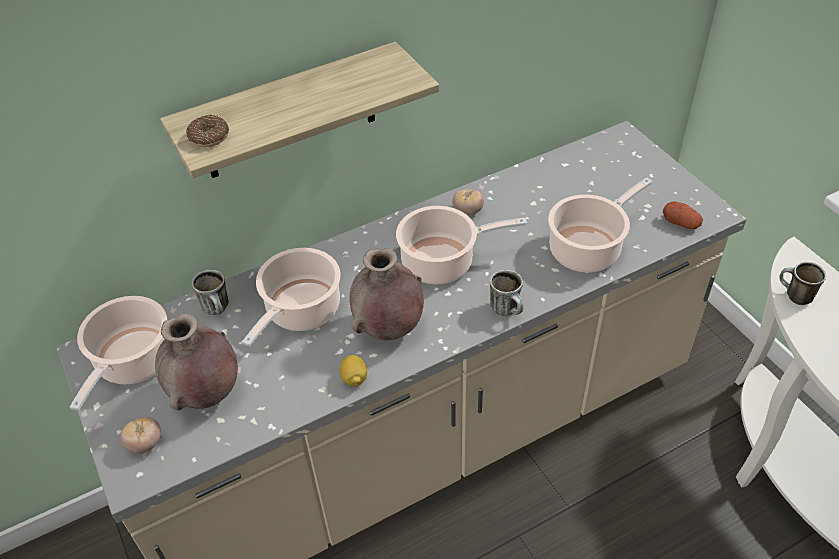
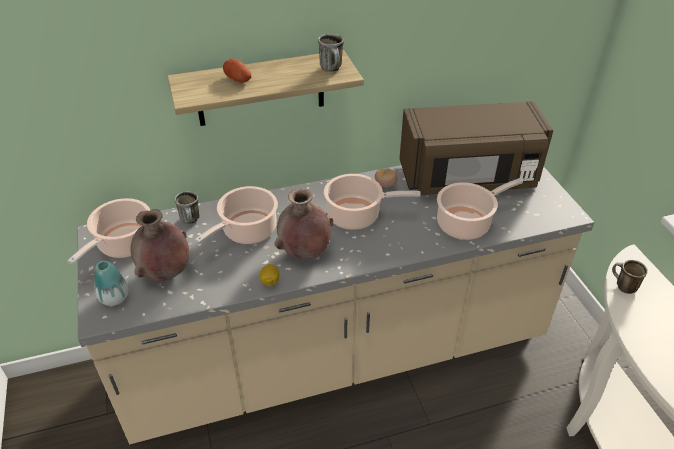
camera: 10 degrees right, 5 degrees down
tomato [120,417,161,453] -> vase [94,261,129,306]
donut [186,114,229,147] -> none
mug [490,270,524,316] -> mug moved to [318,34,344,72]
potato [663,201,703,229] -> potato moved to [223,59,251,83]
none -> brown microwave [400,101,553,195]

